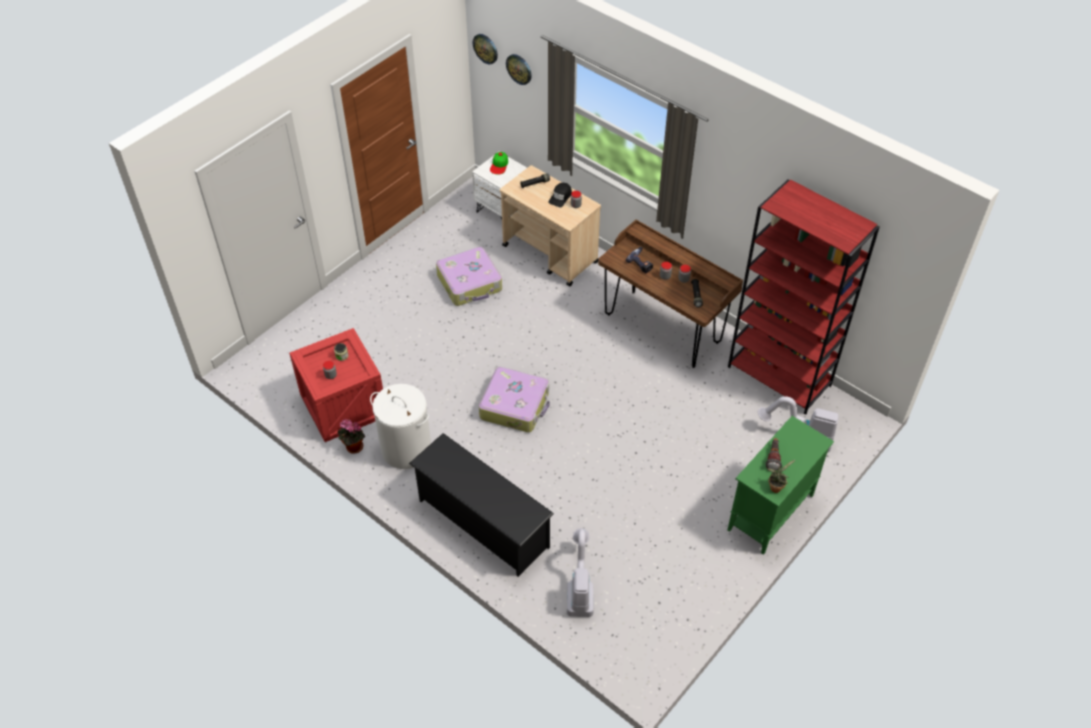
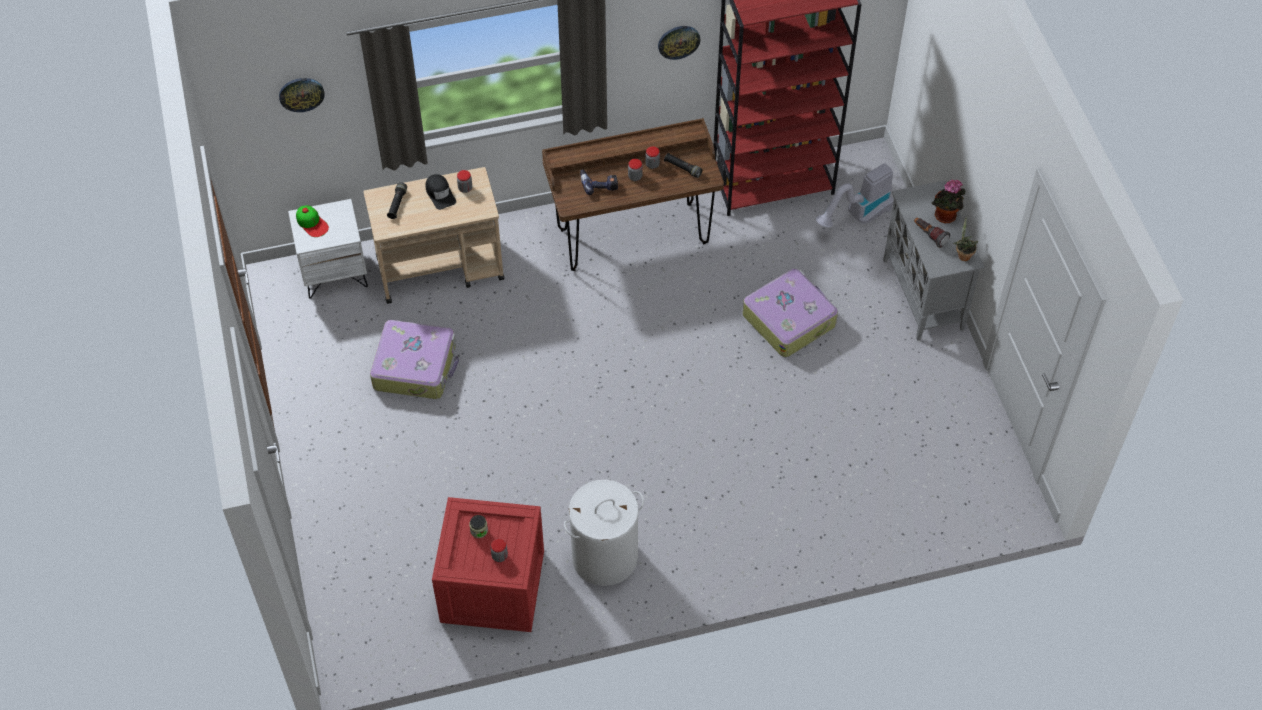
camera: 55 degrees left, 5 degrees up
potted plant [337,419,365,454] -> potted plant moved to [932,180,965,223]
black shoe rack [409,433,554,577] -> none
wall clock [473,34,498,64] -> wall clock moved to [658,26,700,60]
suitcase [479,367,550,432] -> suitcase moved to [743,269,838,357]
vacuum cleaner [567,528,594,617] -> none
green cabinet [728,416,834,555] -> grey cabinet [883,180,985,341]

